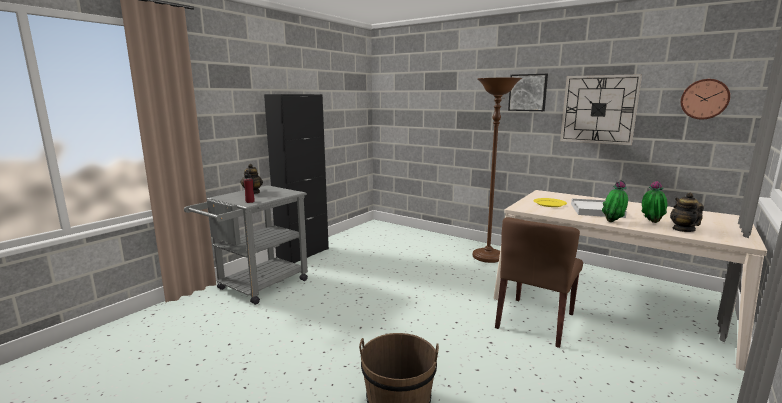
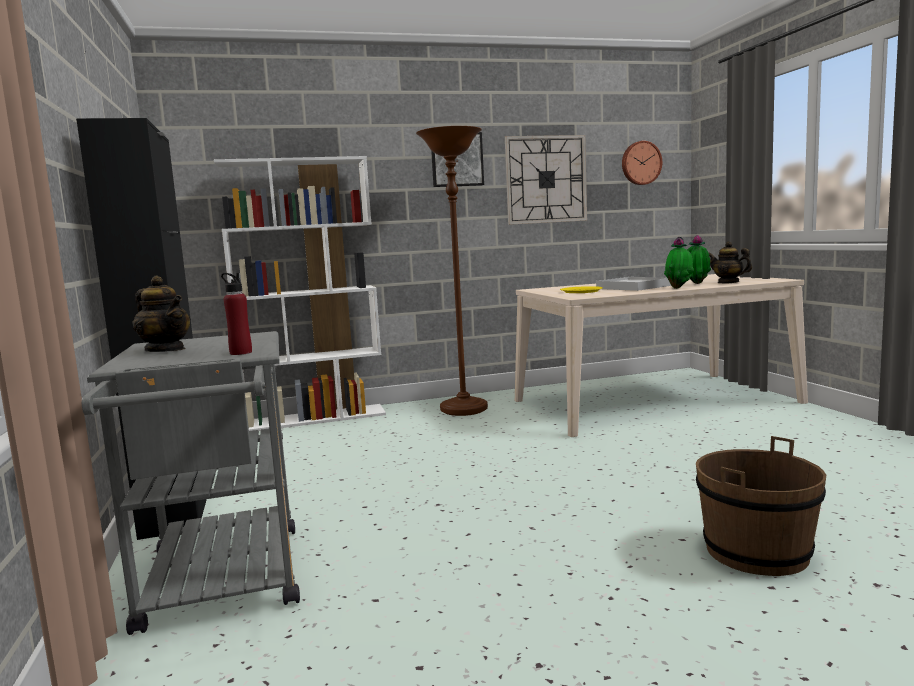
camera: 50 degrees left, 5 degrees down
brown chair [495,217,583,348] -> none
none -> white bookcase [214,156,386,431]

